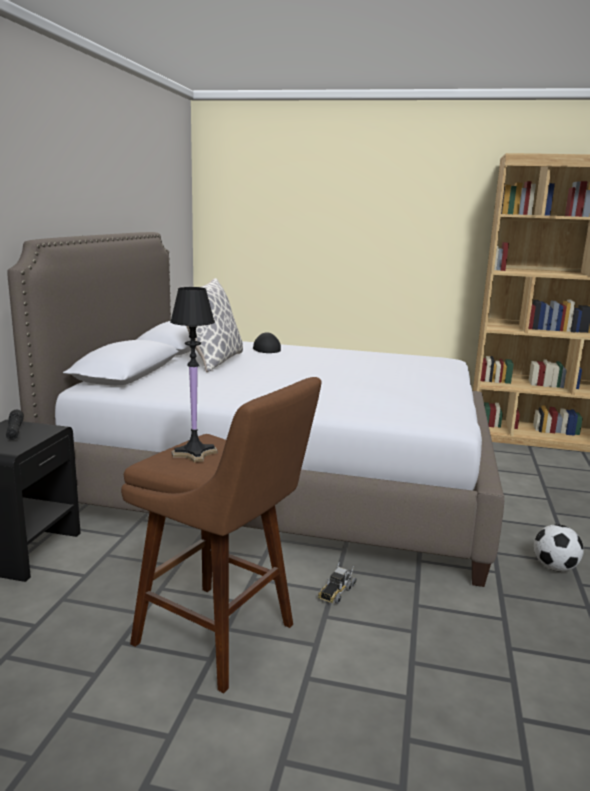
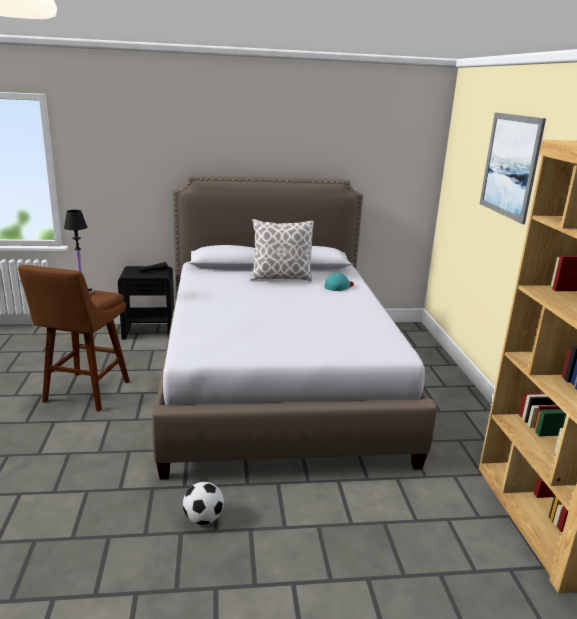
camera: 70 degrees right, 5 degrees up
black cap [253,332,281,353] -> turquoise cap [324,273,354,291]
toy truck [318,562,357,604] -> none
none -> picture [480,113,546,224]

